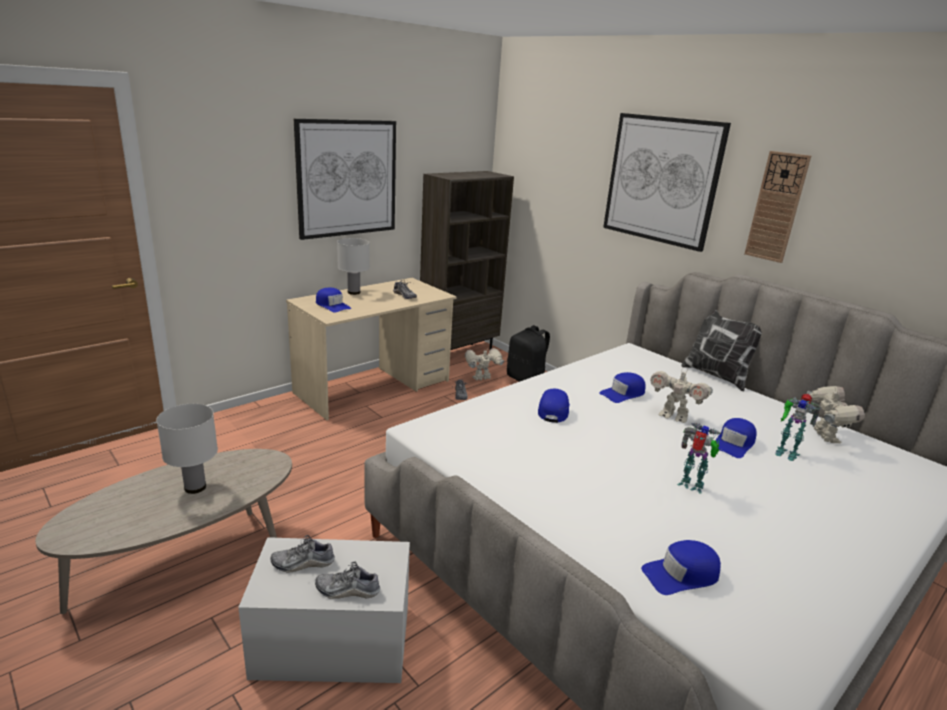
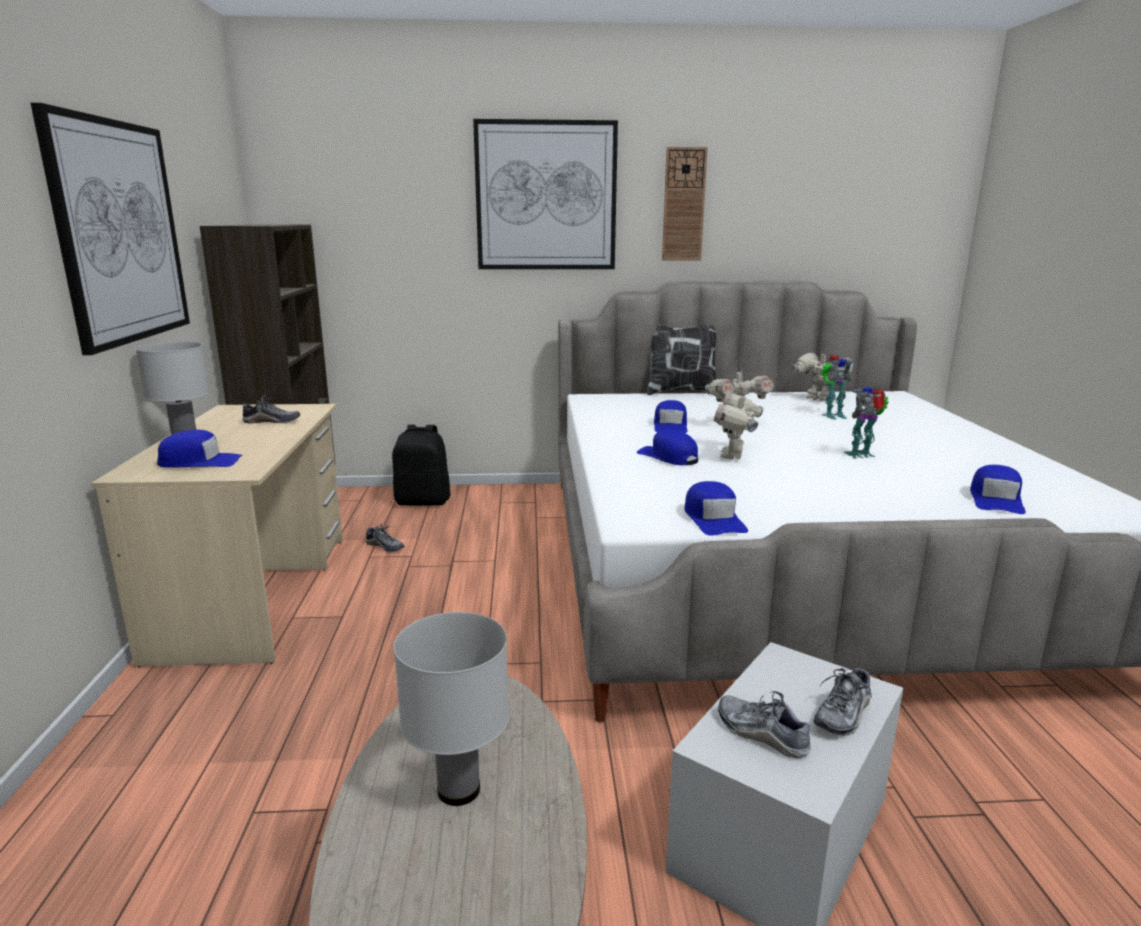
camera: 50 degrees left, 5 degrees down
shoe [270,535,335,573] -> shoe turned 105 degrees clockwise [718,691,811,758]
toy robot [465,348,504,381] -> toy robot moved to [714,389,763,460]
blue cap [716,418,757,458] -> blue cap moved to [684,481,748,536]

